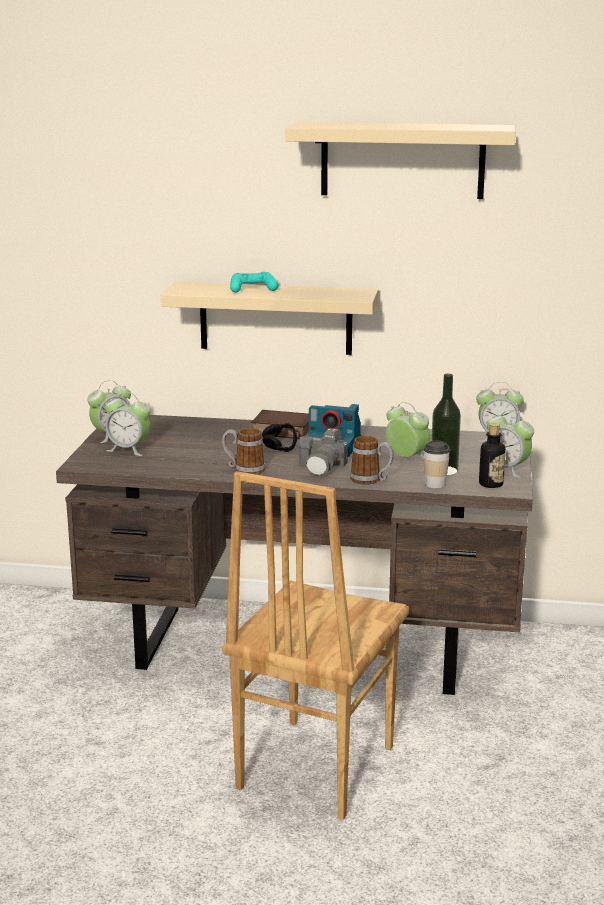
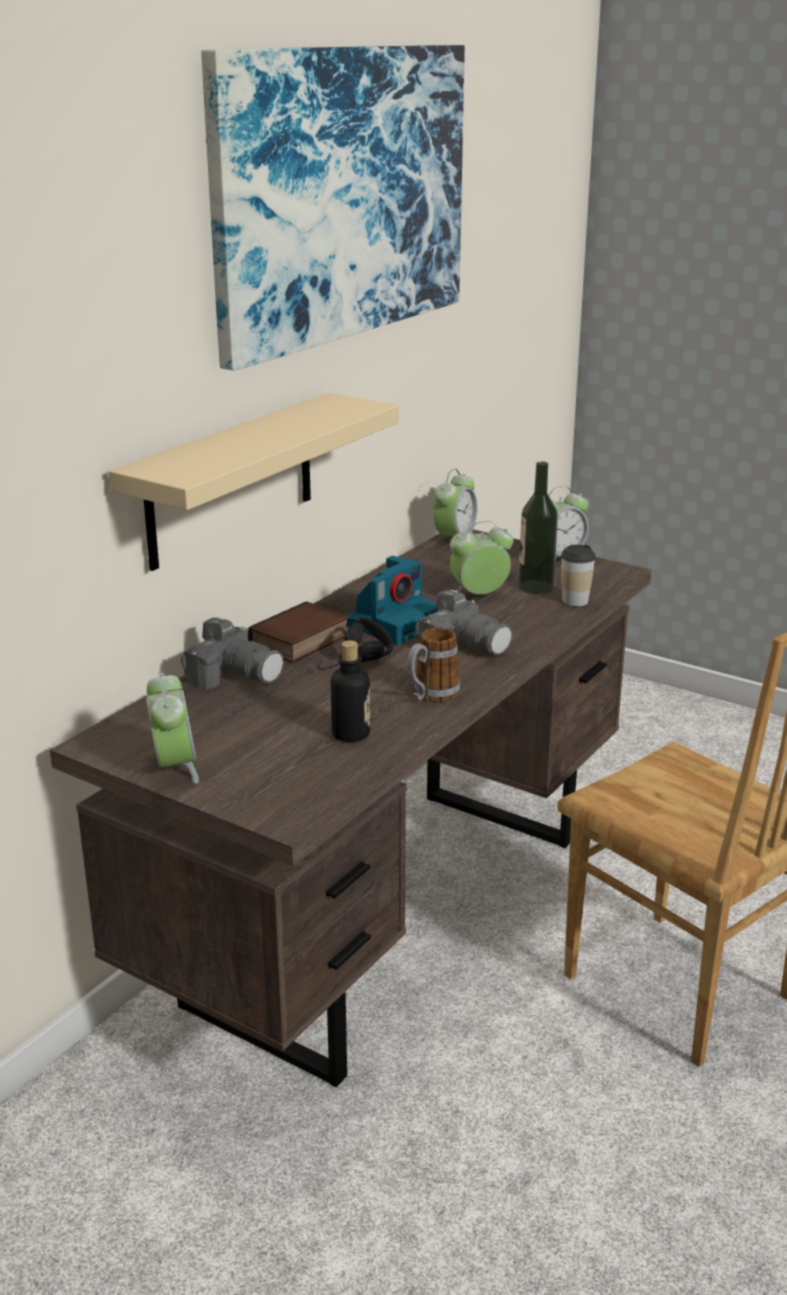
camera: 65 degrees left, 5 degrees up
alarm clock [105,392,151,456] -> none
turquoise game controller [230,271,278,293] -> none
beige shelf [285,122,516,199] -> picture [201,45,465,371]
mug [350,436,394,485] -> none
bottle [479,423,506,488] -> bottle moved to [331,640,370,742]
none -> camera [181,617,284,689]

